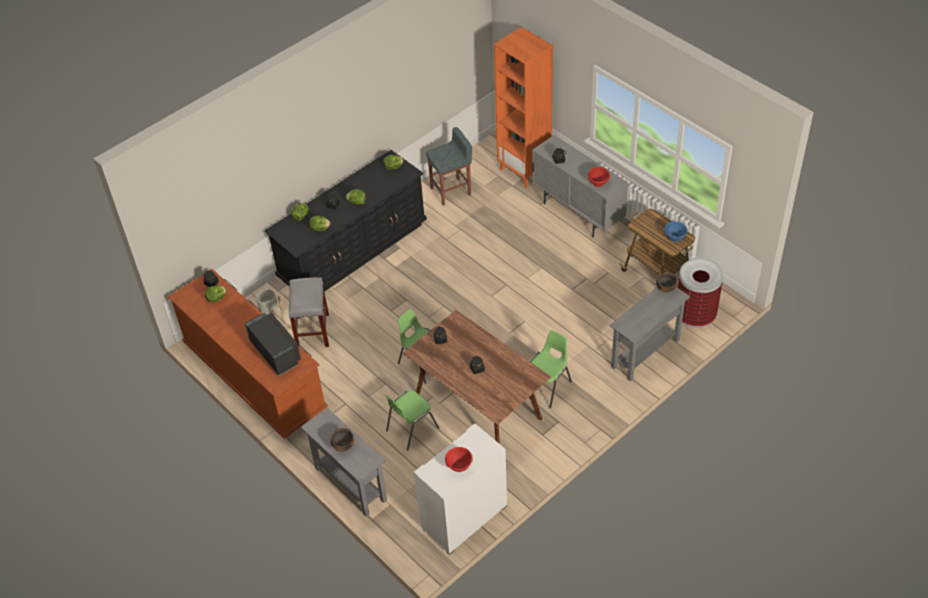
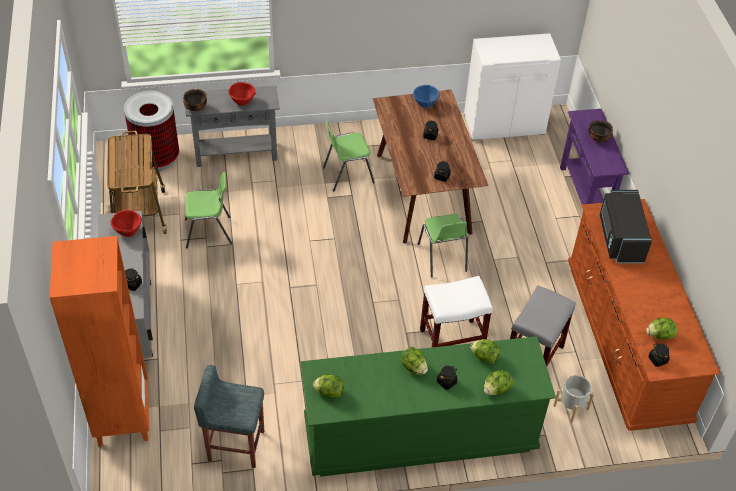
camera: 150 degrees left, 0 degrees up
black dresser [264,150,427,292] -> green dresser [300,336,556,477]
grey console table [301,408,387,517] -> purple console table [560,109,629,205]
green chair [385,390,439,451] -> green chair moved to [185,172,232,248]
red bowl [445,447,473,472] -> red bowl moved to [228,82,256,106]
blue bowl [664,221,688,242] -> blue bowl moved to [413,85,440,108]
none -> white stool [420,276,493,347]

